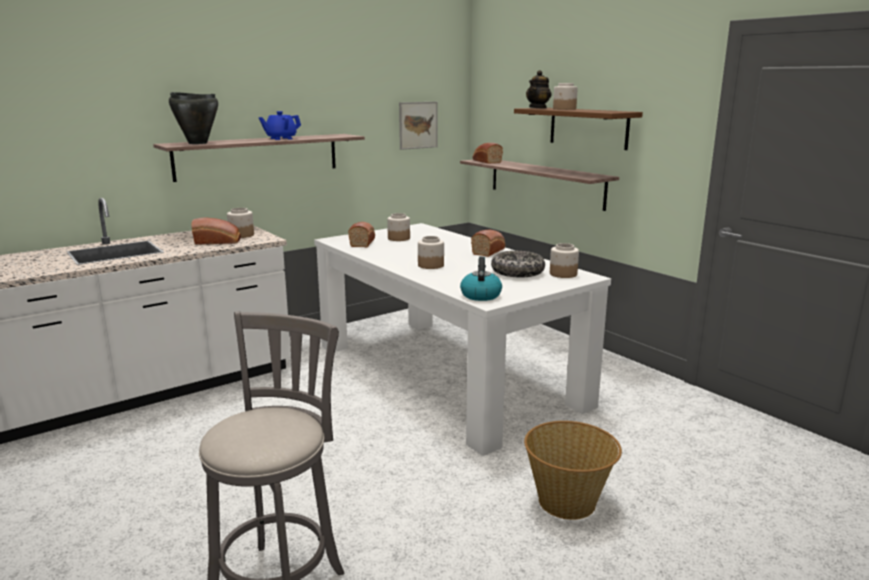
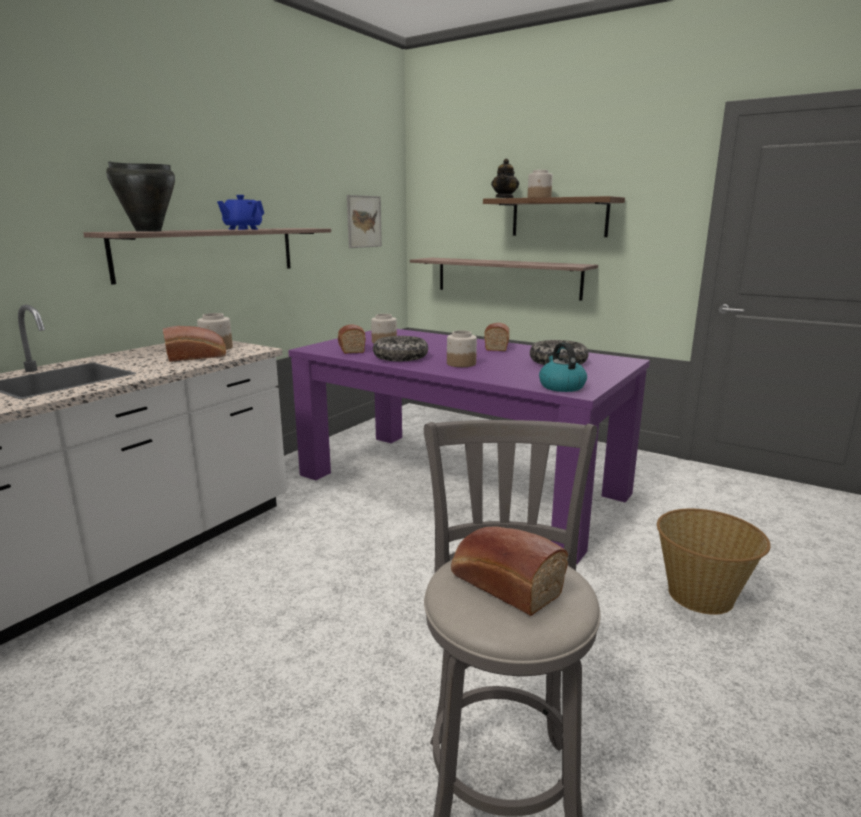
camera: 20 degrees left, 0 degrees up
white dining table [314,223,611,456] -> purple dining table [288,329,650,564]
bread [472,143,503,164] -> bread moved to [451,527,568,616]
jar [550,243,579,278] -> none
none -> bowl [373,336,428,361]

